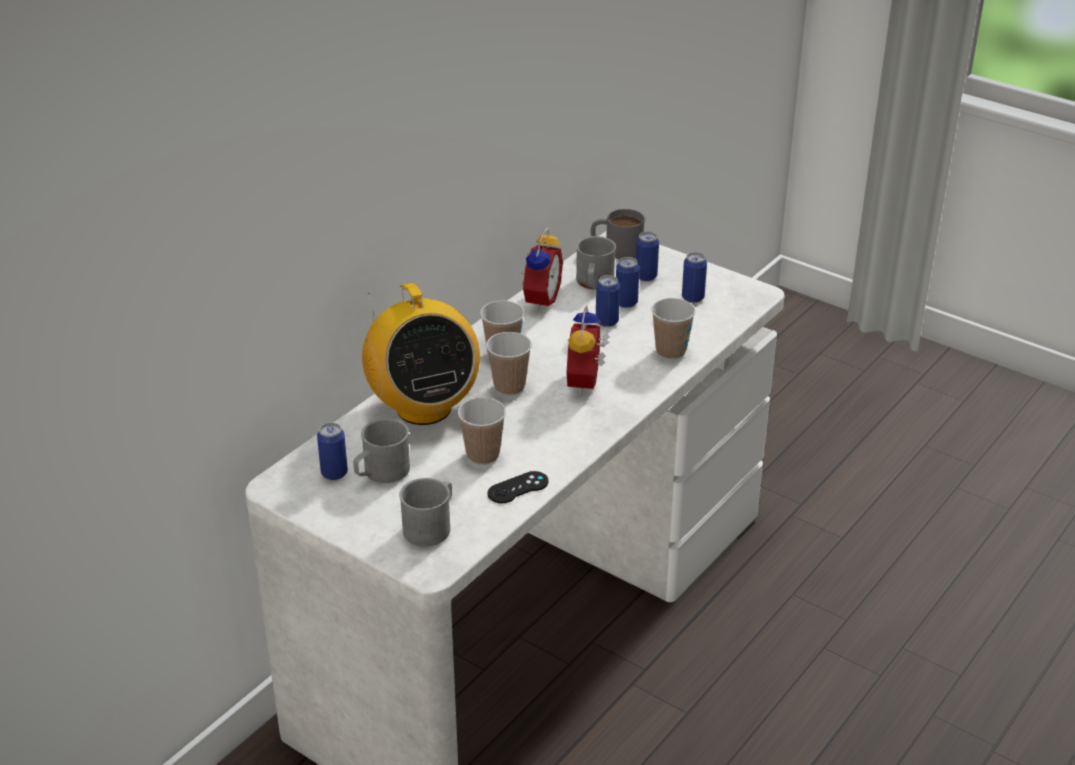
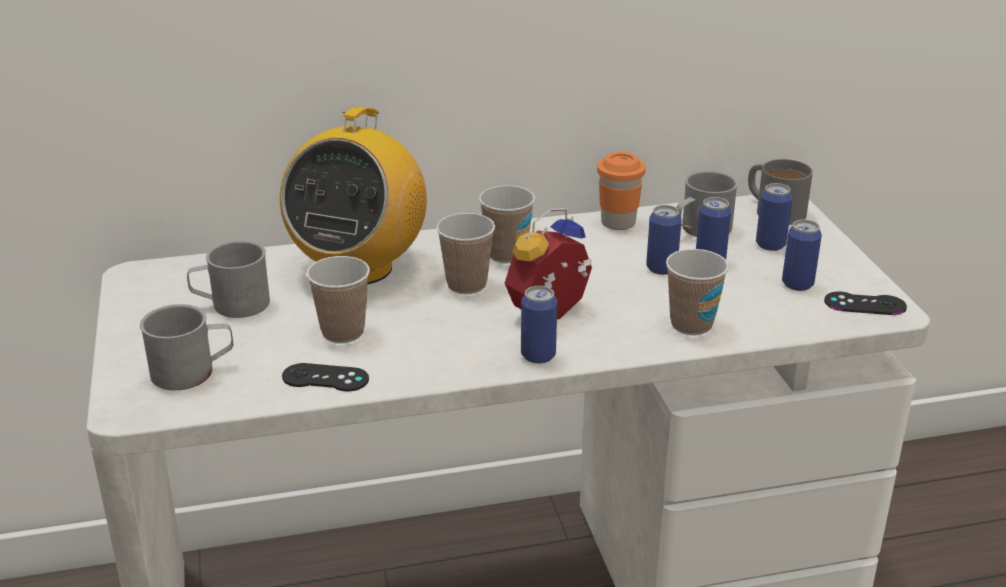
camera: 40 degrees right, 5 degrees down
can [317,423,348,480] -> can moved to [521,286,557,364]
alarm clock [518,228,563,311] -> orange cup [597,152,646,230]
none -> black game controller [824,291,907,315]

